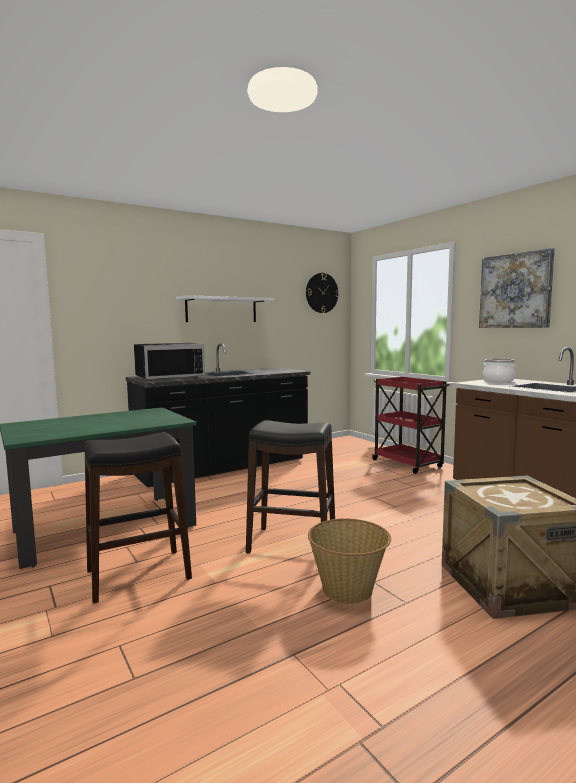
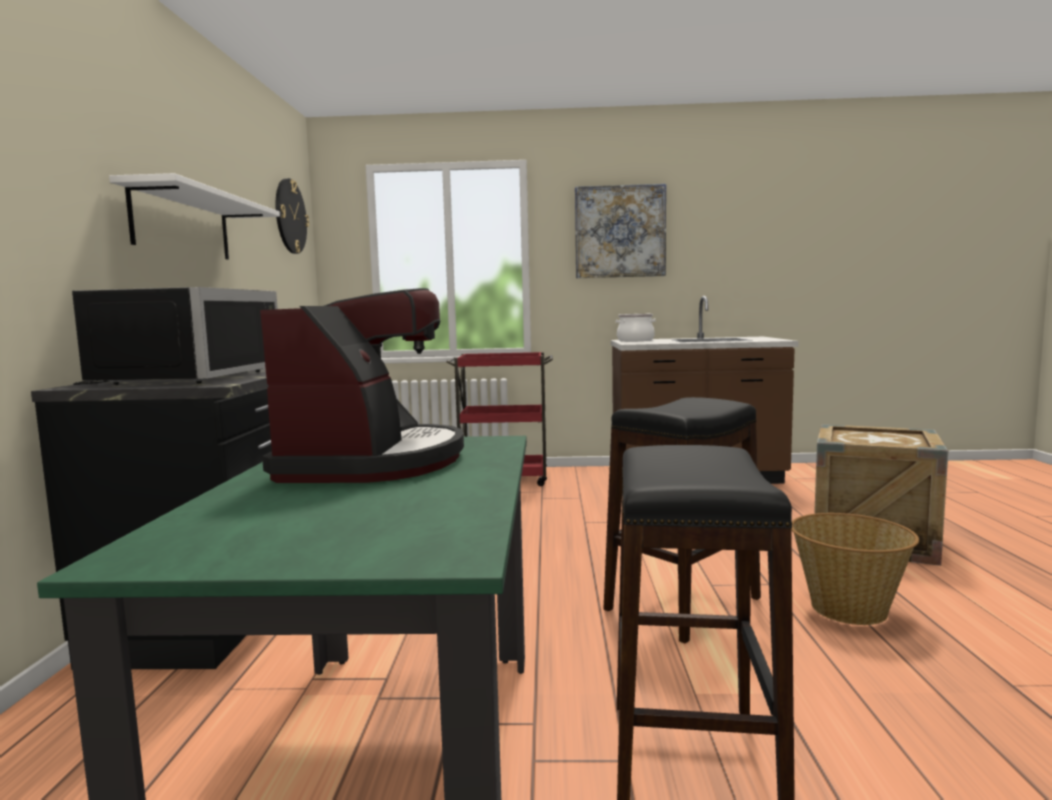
camera: 55 degrees left, 0 degrees up
none -> coffee machine [260,288,464,483]

